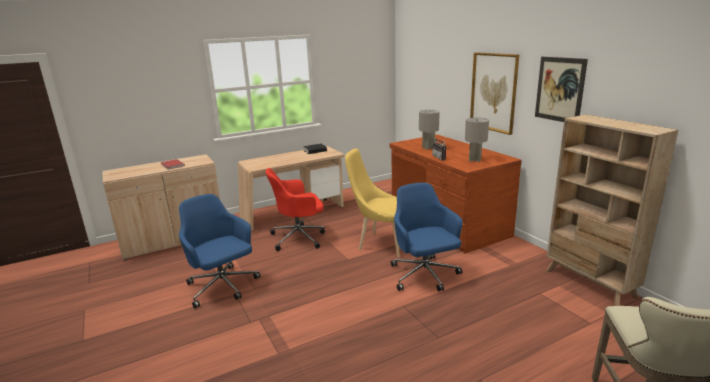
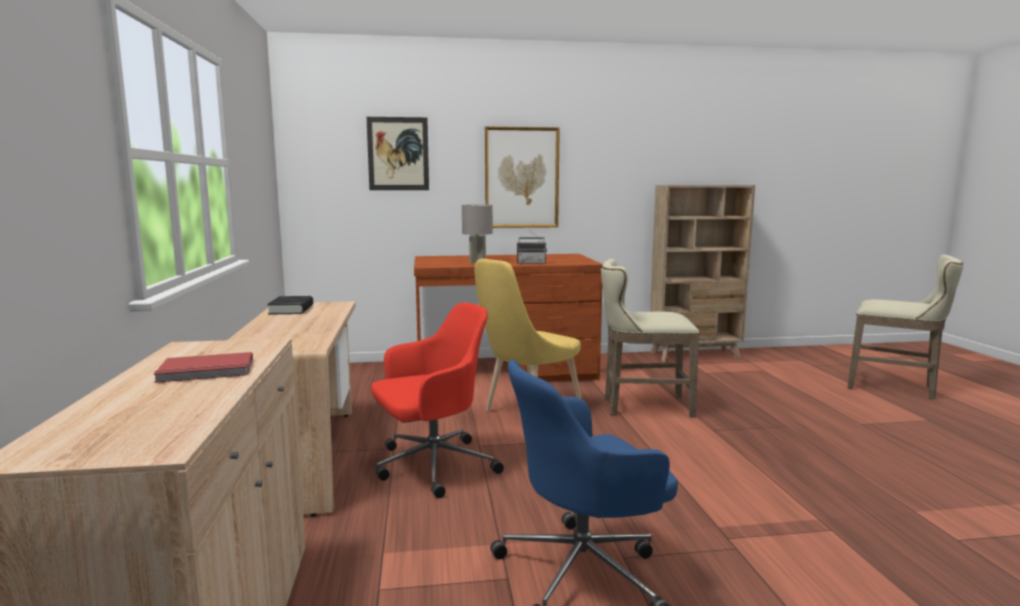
camera: 70 degrees left, 10 degrees down
red office chair [266,168,325,251] -> red office chair turned 120 degrees counterclockwise [371,303,504,498]
blue office chair [391,183,463,291] -> beige stool [601,259,700,418]
grey table lamp [465,118,489,162] -> none
picture [535,57,588,122] -> picture moved to [366,117,429,190]

